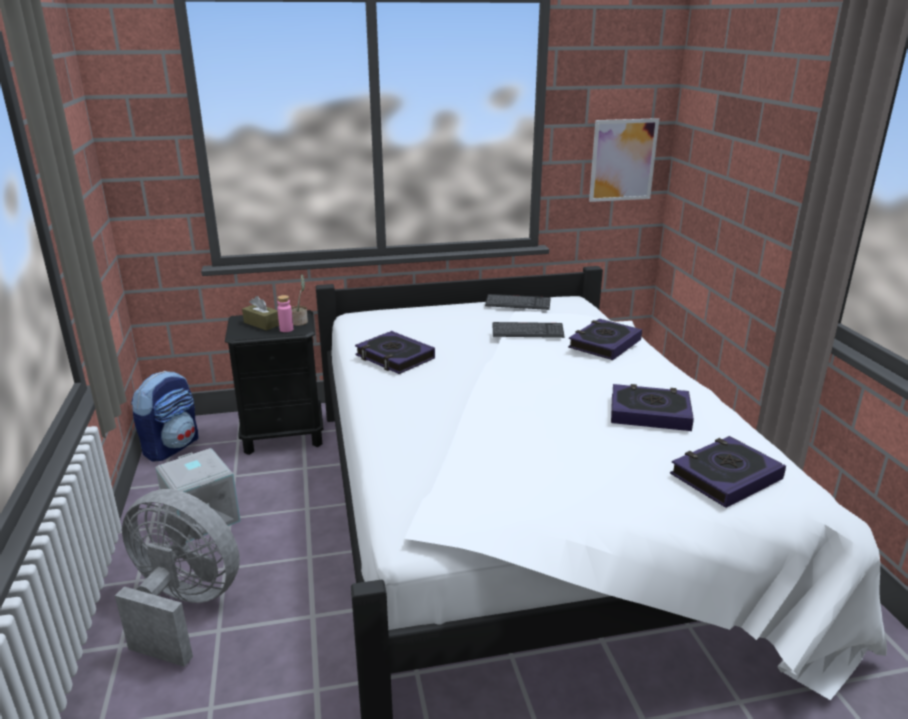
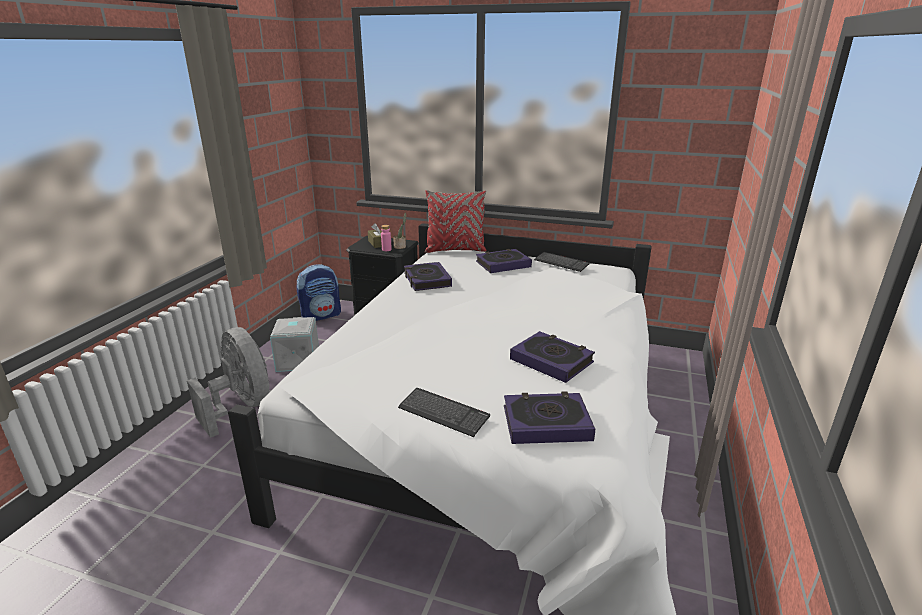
camera: 30 degrees right, 0 degrees up
keyboard [493,322,564,338] -> keyboard moved to [398,388,490,437]
book [568,319,642,360] -> book moved to [476,249,532,273]
picture [589,118,659,202] -> none
none -> red pillow [425,190,487,253]

